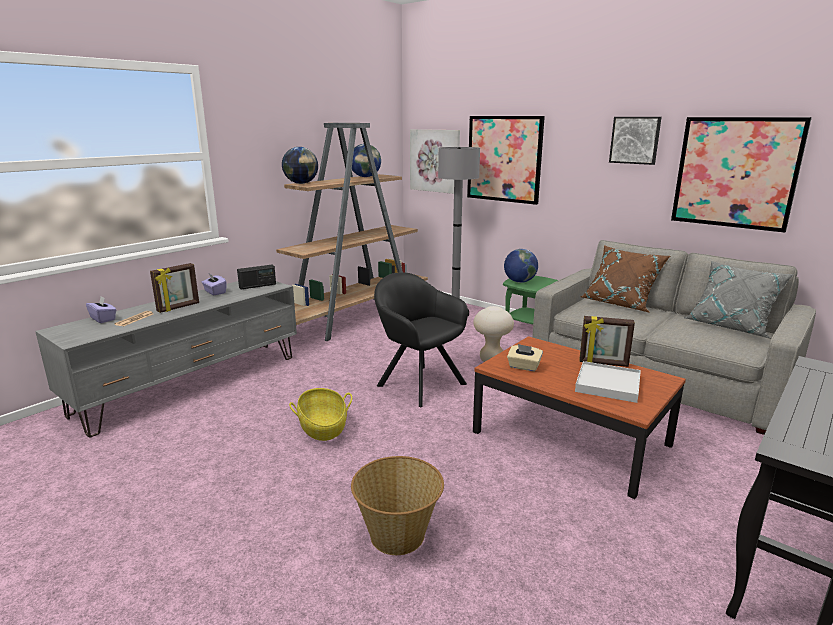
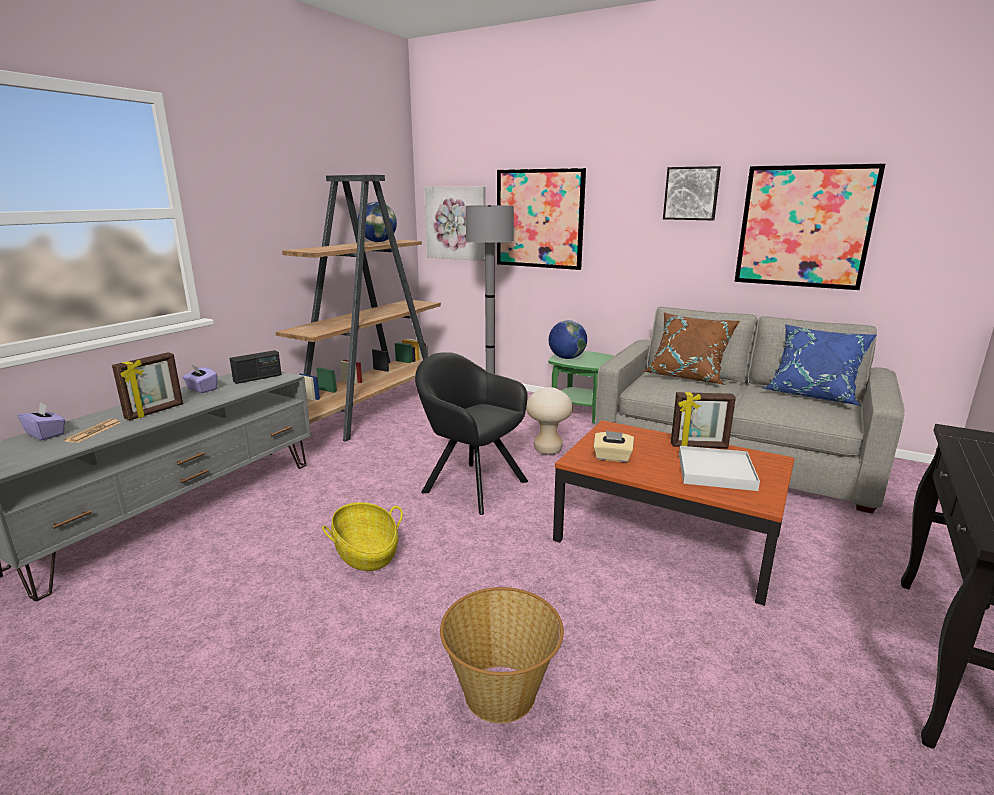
camera: 10 degrees left, 0 degrees up
globe [282,147,318,184] -> none
grey pillow [683,261,794,339] -> blue pillow [763,324,877,406]

